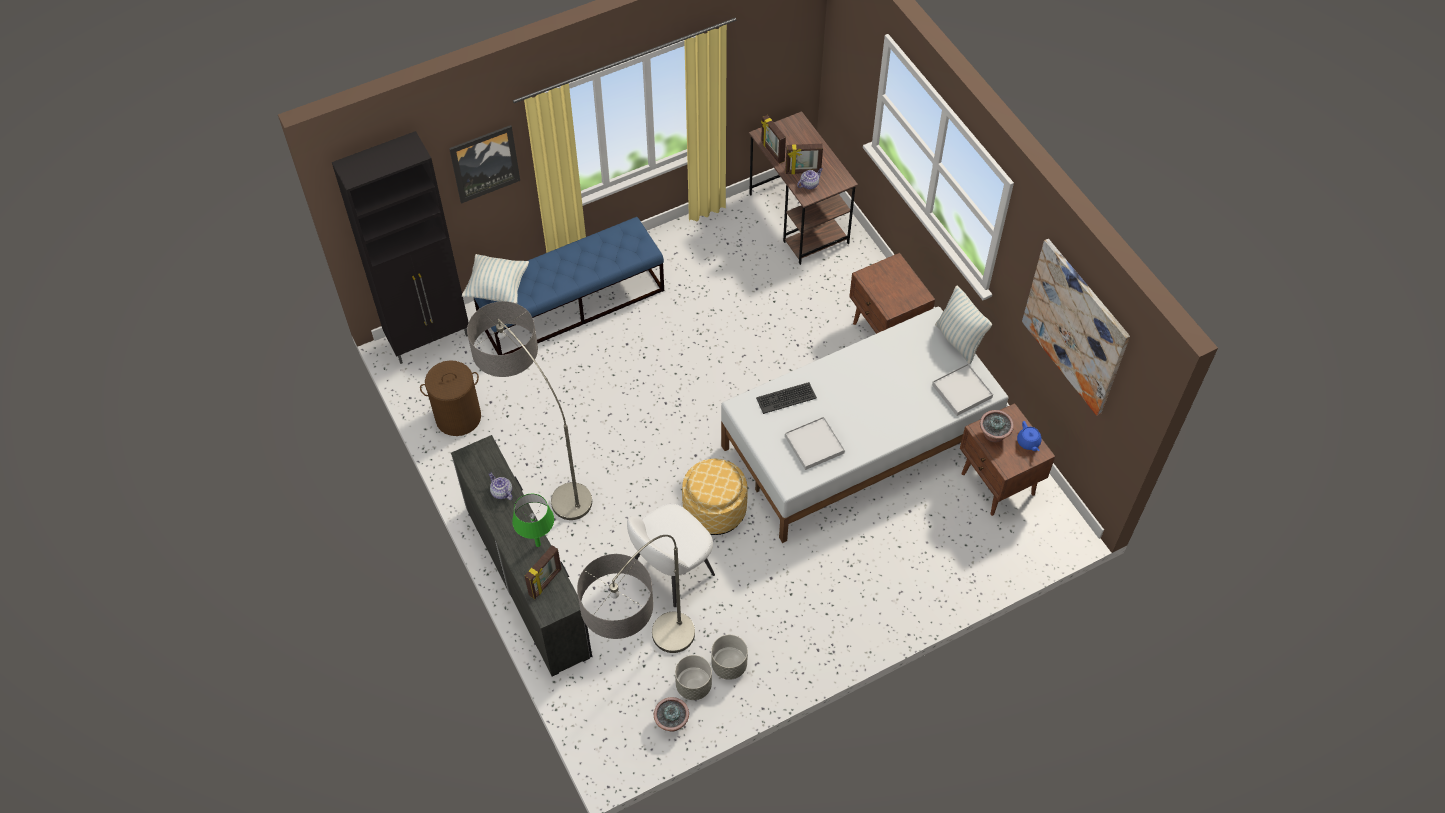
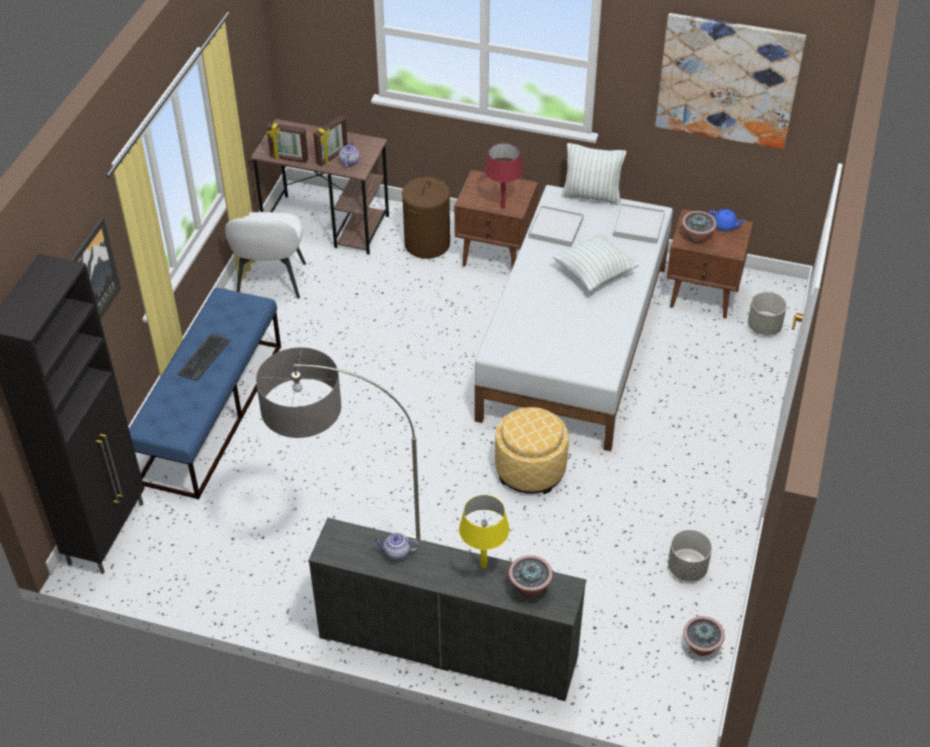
camera: 45 degrees left, 10 degrees down
brown laundry basket [420,360,481,436] -> brown laundry basket moved to [402,177,450,259]
pillow [462,254,529,304] -> pillow moved to [553,232,639,291]
green table lamp [512,494,554,547] -> yellow table lamp [459,495,509,569]
picture frame [525,545,562,599] -> potted plant [509,555,553,598]
floor lamp [577,535,695,653] -> none
white chair [627,504,715,607] -> white chair moved to [225,212,306,299]
grey planter [675,655,712,700] -> grey planter moved to [748,292,787,335]
keyboard [756,382,817,414] -> keyboard moved to [177,333,231,381]
white tray [785,417,845,470] -> white tray moved to [528,205,584,247]
none -> red table lamp [484,143,523,209]

